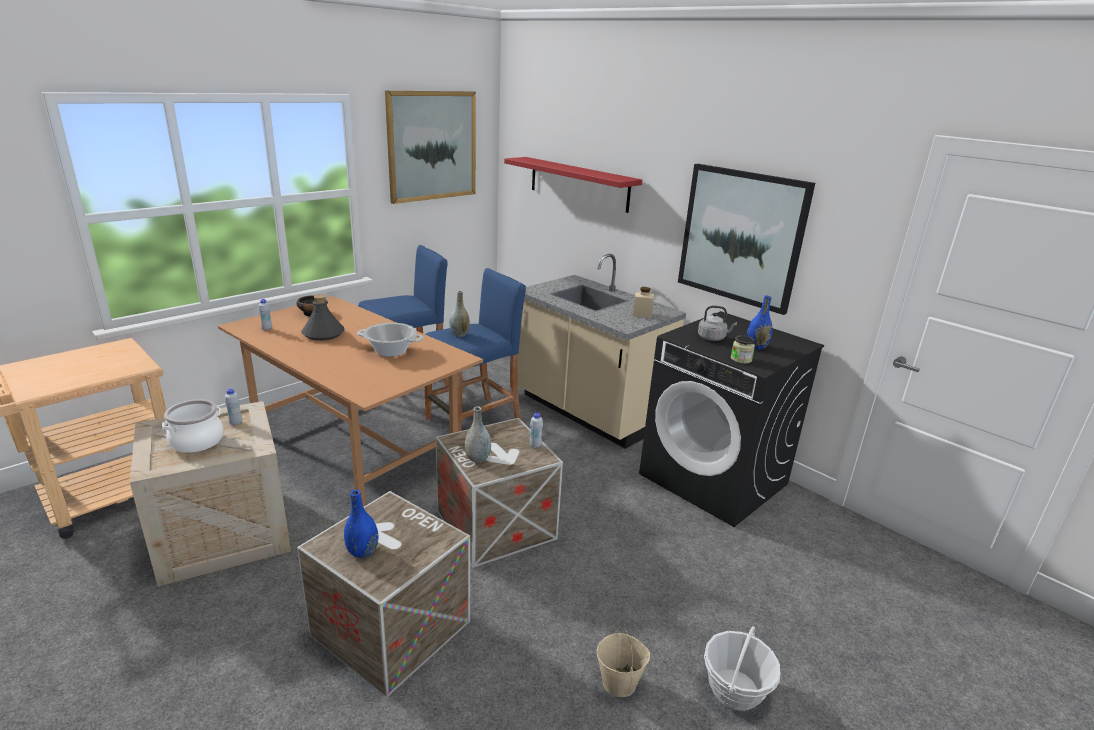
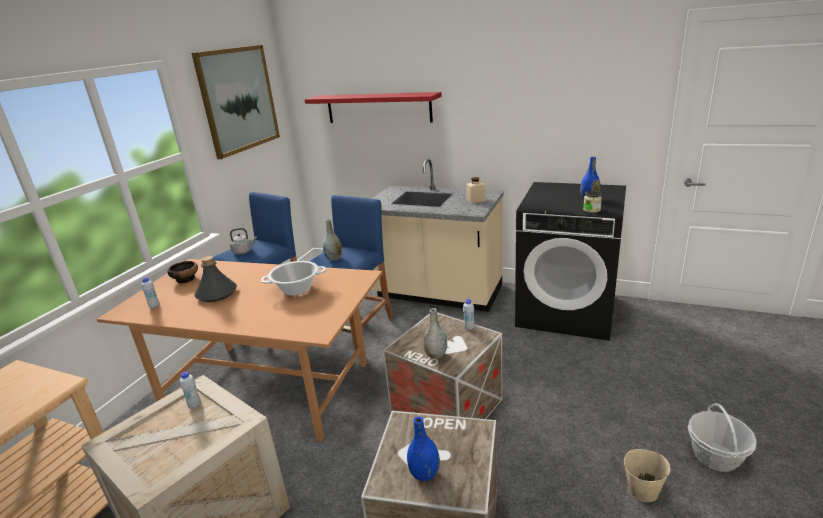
camera: 20 degrees left, 0 degrees up
cooking pot [162,399,224,453] -> none
picture [678,164,815,315] -> none
grey kettle [698,306,737,341] -> grey kettle moved to [230,228,257,254]

